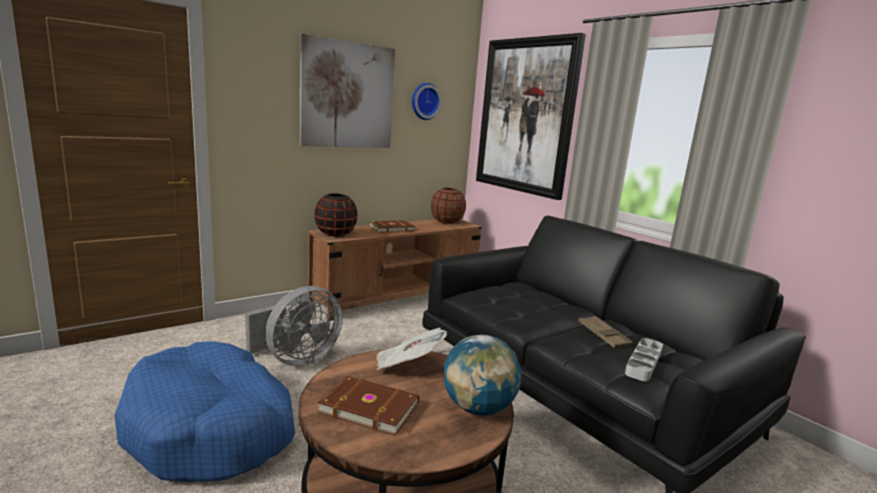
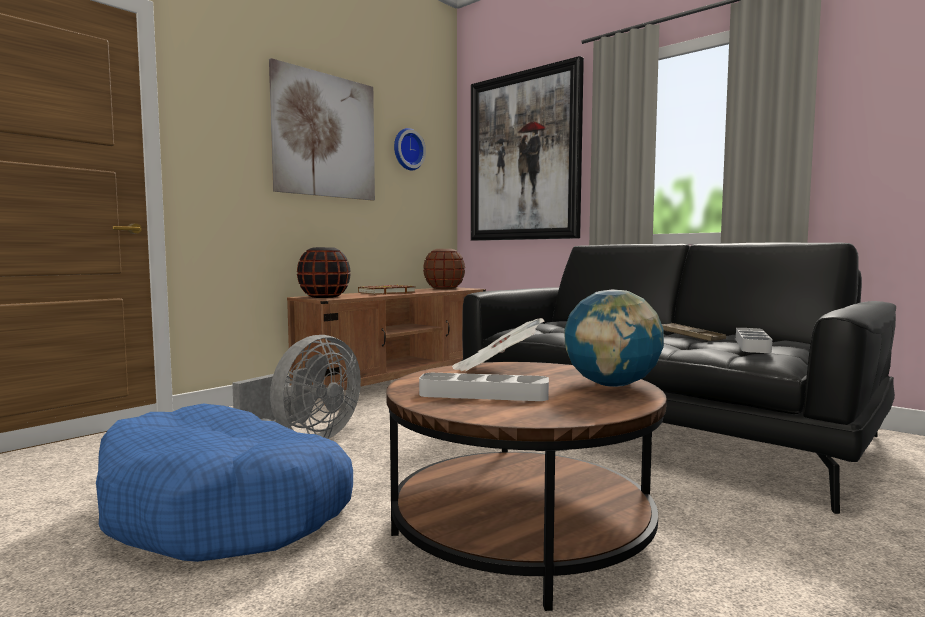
camera: 10 degrees left, 10 degrees down
brown book [318,375,419,436] -> grey tray [419,373,549,401]

